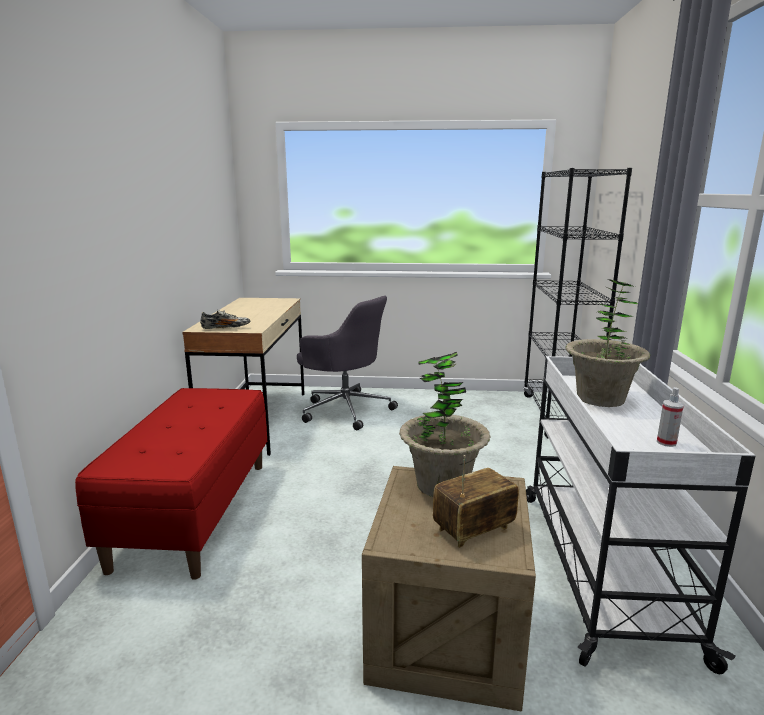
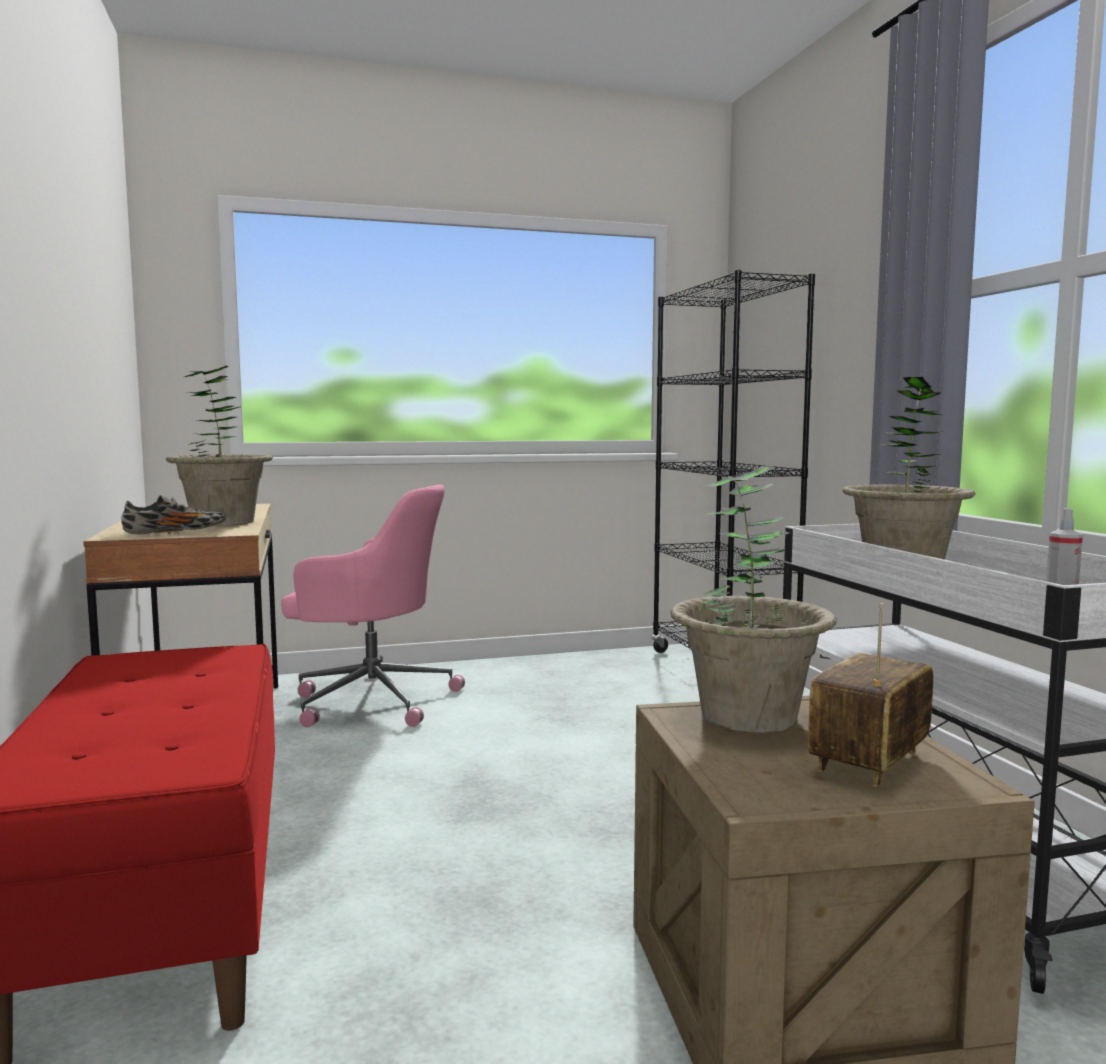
camera: 20 degrees left, 10 degrees down
grey office chair [297,296,398,430] -> pink office chair [281,485,465,727]
none -> potted plant [166,366,273,526]

